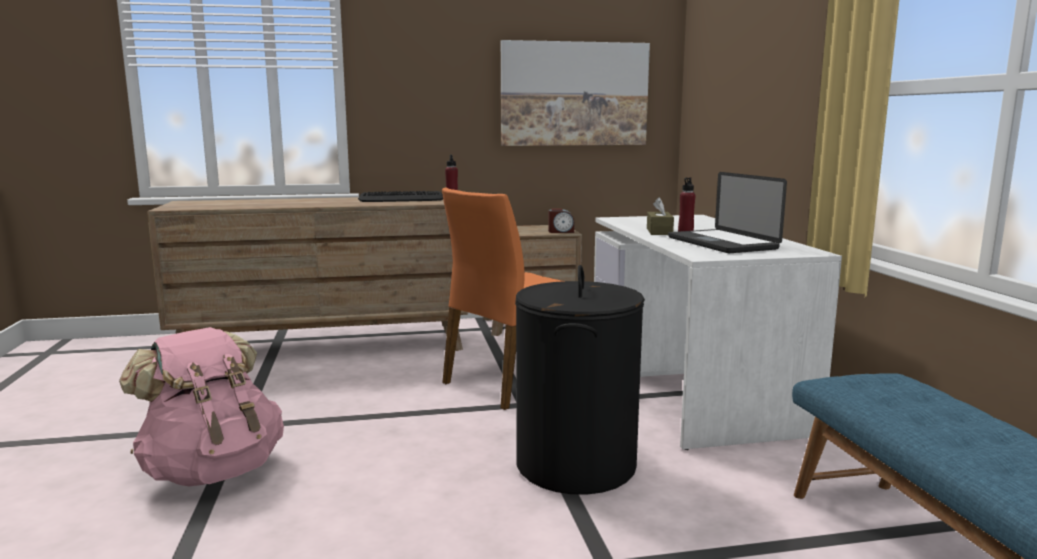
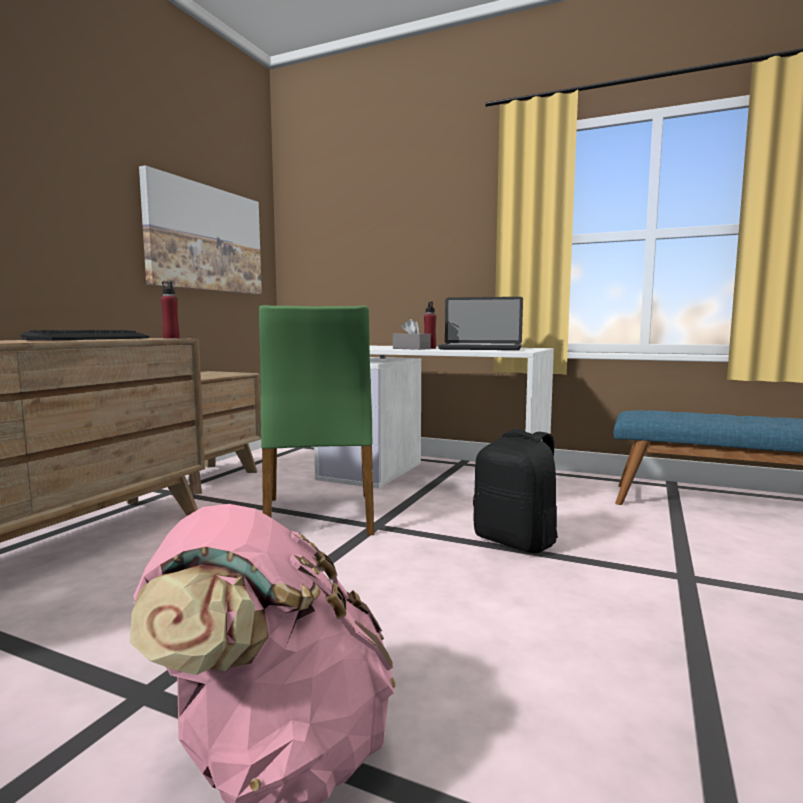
camera: 55 degrees left, 5 degrees down
orange chair [442,187,563,410] -> green chair [259,305,374,535]
black laundry basket [515,265,645,494] -> black backpack [473,428,558,554]
alarm clock [548,209,574,233] -> none
brown tissue box [647,197,674,235] -> grey tissue box [393,319,431,350]

